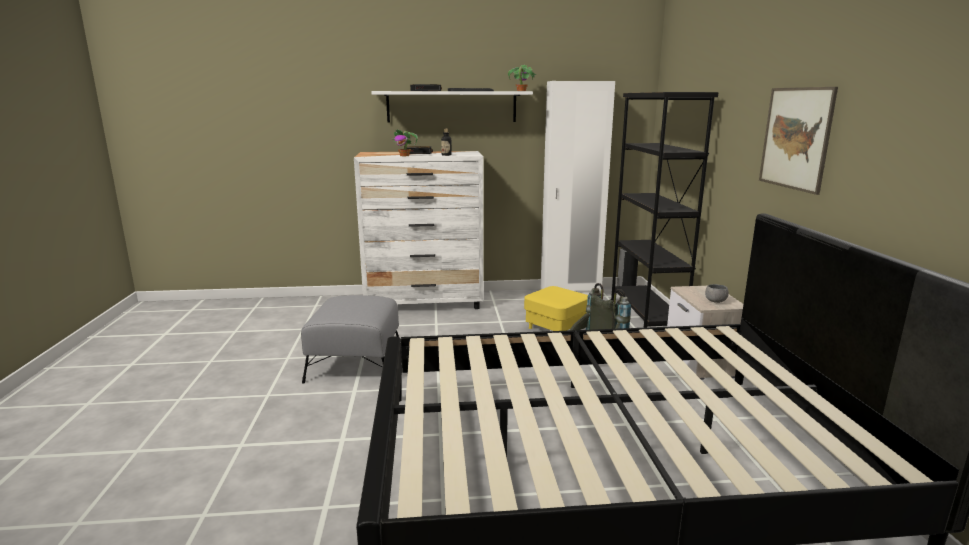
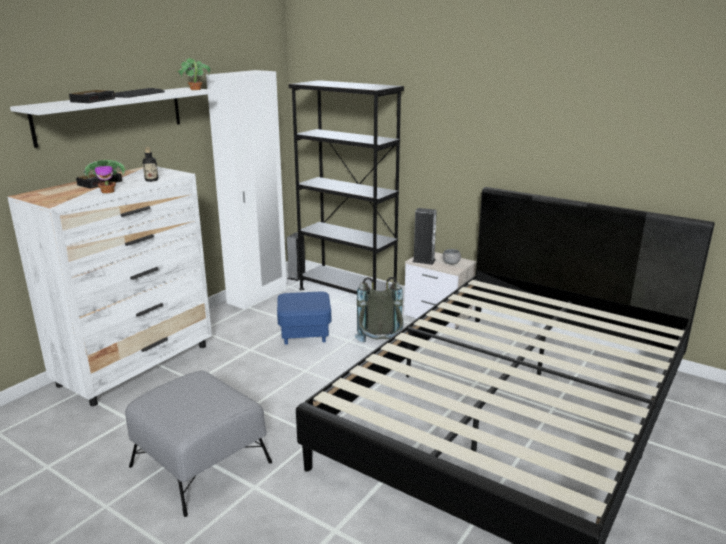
camera: 50 degrees left, 5 degrees up
yellow ottoman [524,286,588,331] -> blue ottoman [277,291,331,345]
picture [759,87,838,195] -> none
none -> speaker [412,208,437,265]

